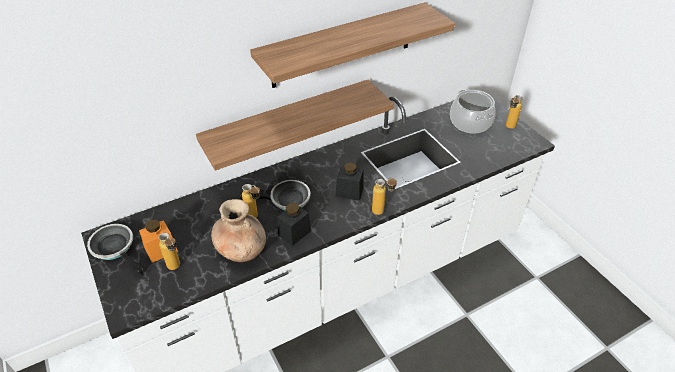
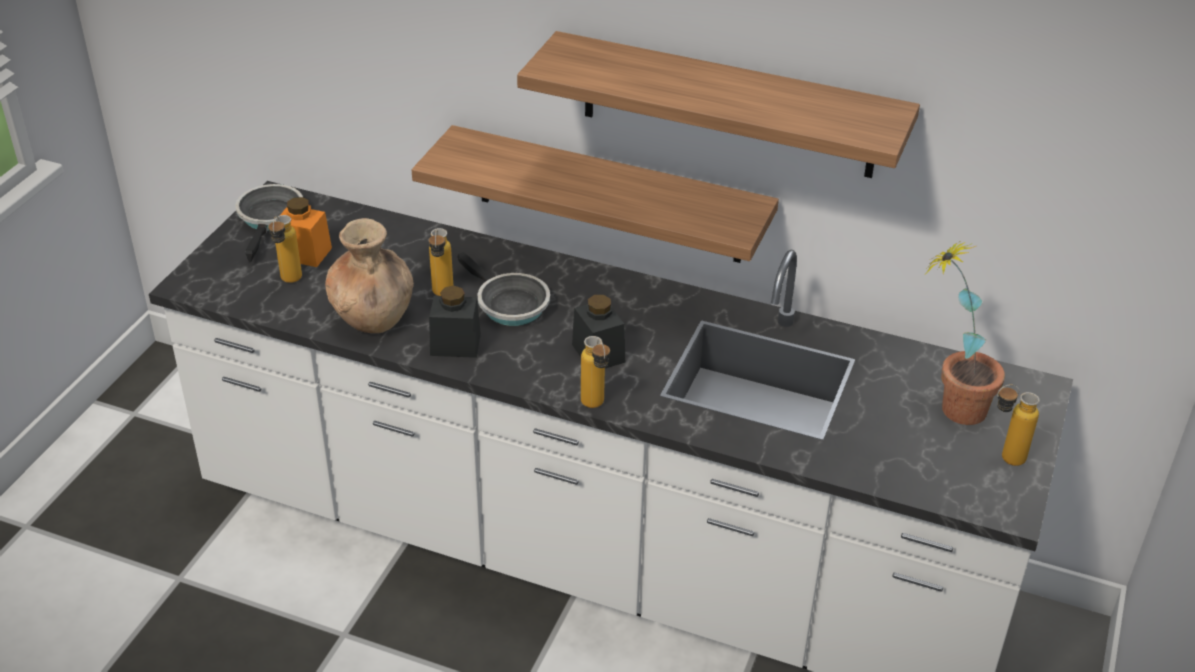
camera: 50 degrees right, 5 degrees down
cooking pot [450,90,496,134] -> potted plant [924,242,1005,425]

